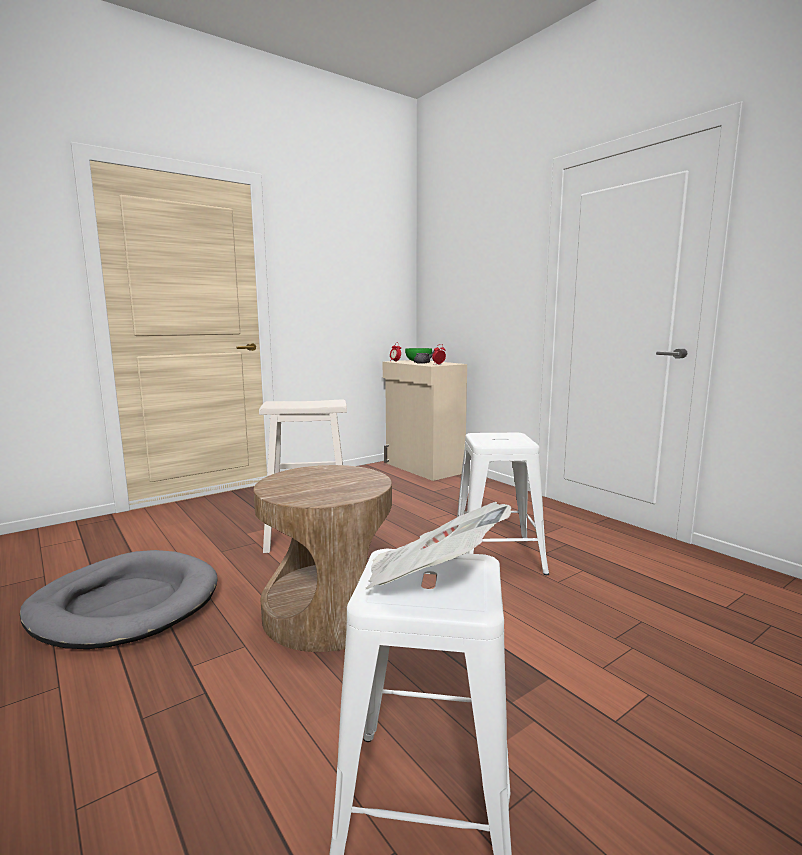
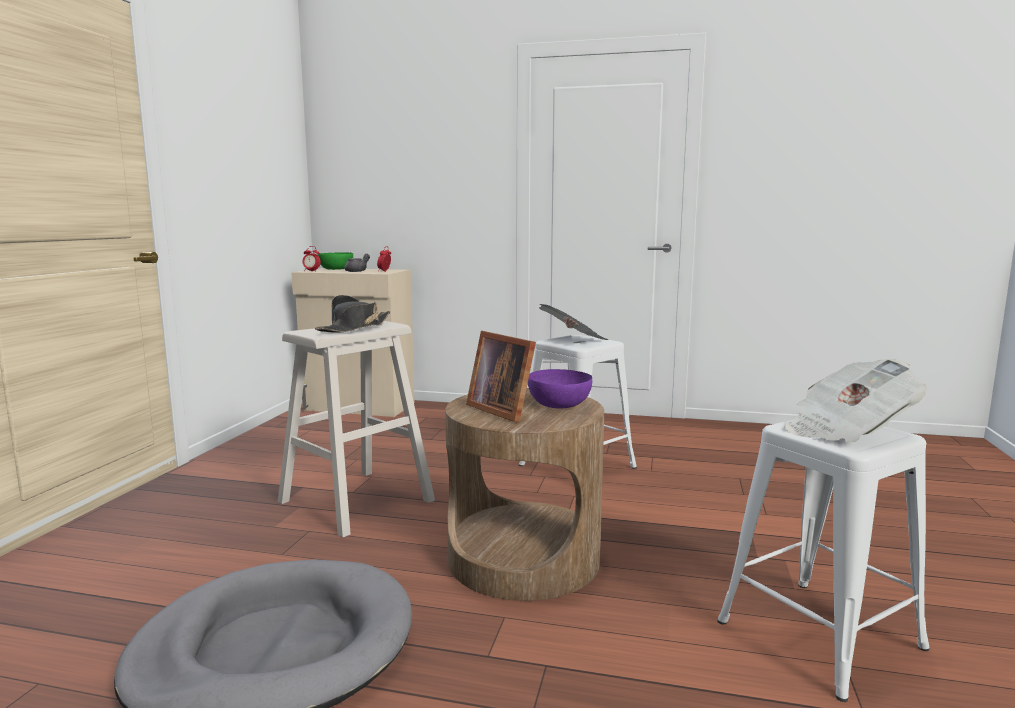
camera: 40 degrees left, 0 degrees up
none -> black hat [315,295,390,333]
none -> picture frame [466,330,536,422]
none -> purple bowl [528,369,592,408]
none -> newspaper [539,304,609,340]

